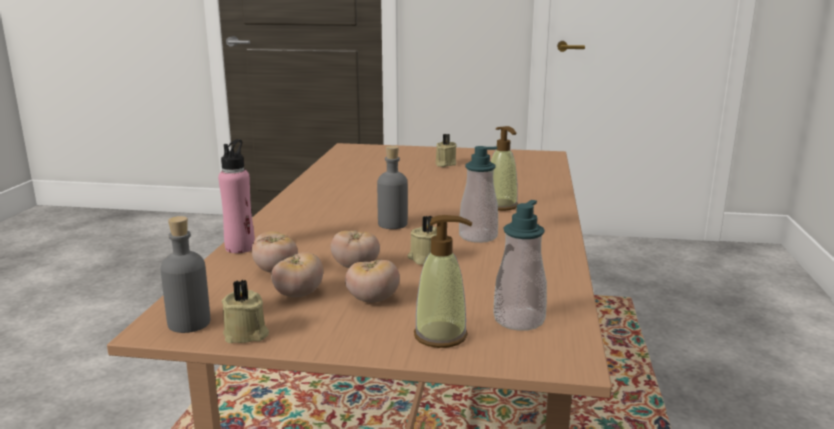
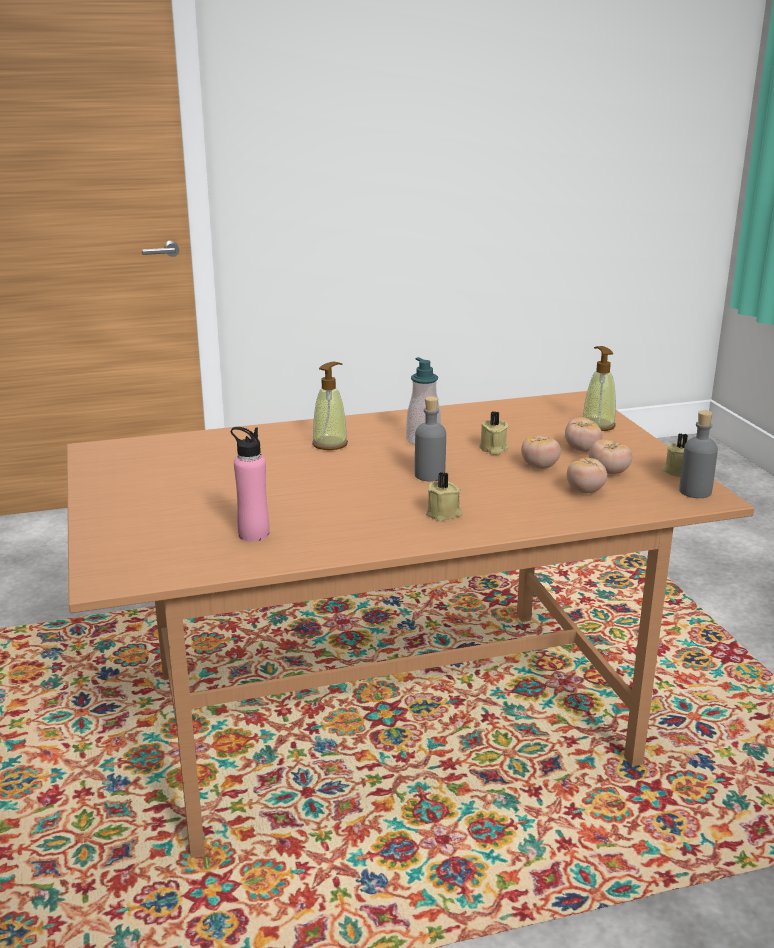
camera: 115 degrees left, 5 degrees up
pink bottle [218,139,255,253] -> pink bottle moved to [231,427,269,542]
beige candle [436,134,457,167] -> beige candle moved to [426,472,462,521]
soap dispenser [493,200,547,331] -> none

